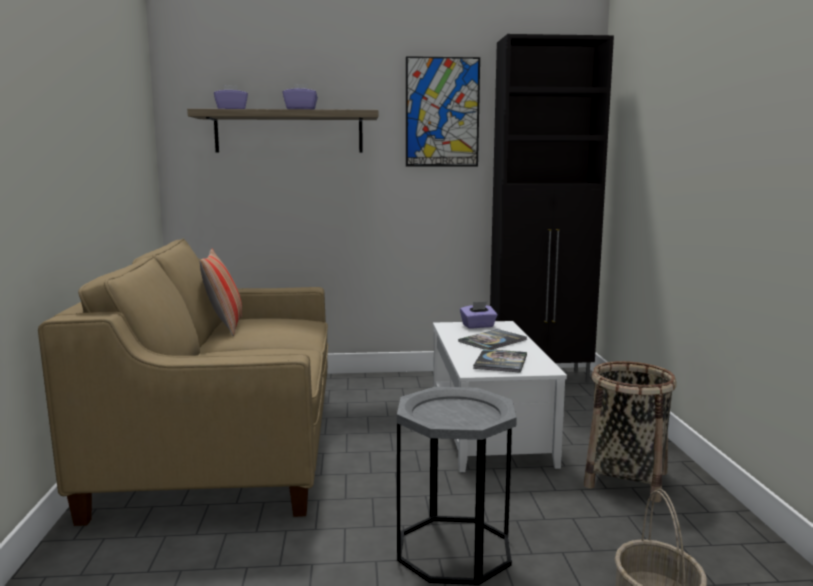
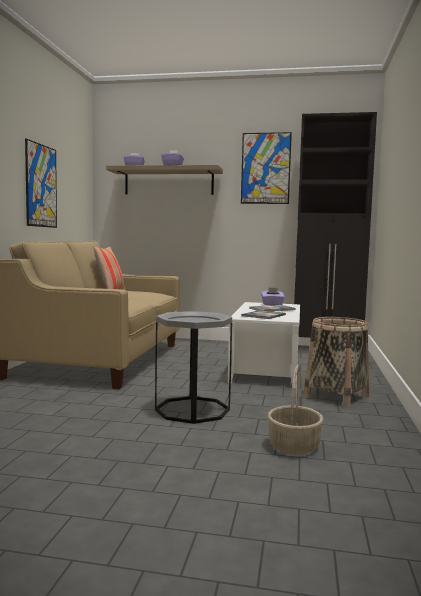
camera: 15 degrees right, 5 degrees down
none -> picture [25,139,57,228]

